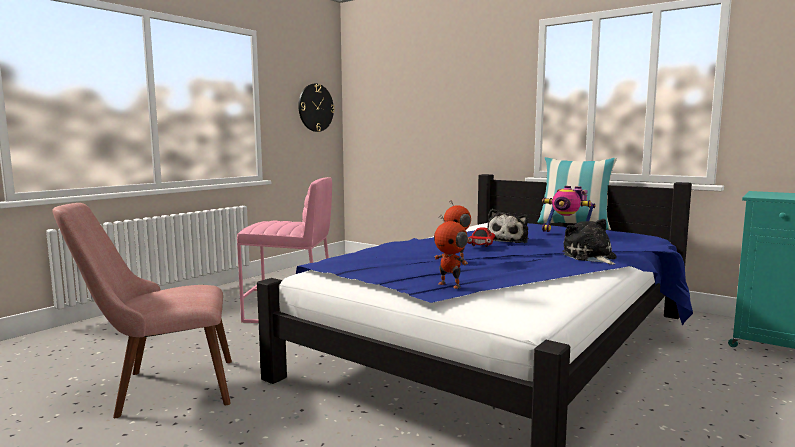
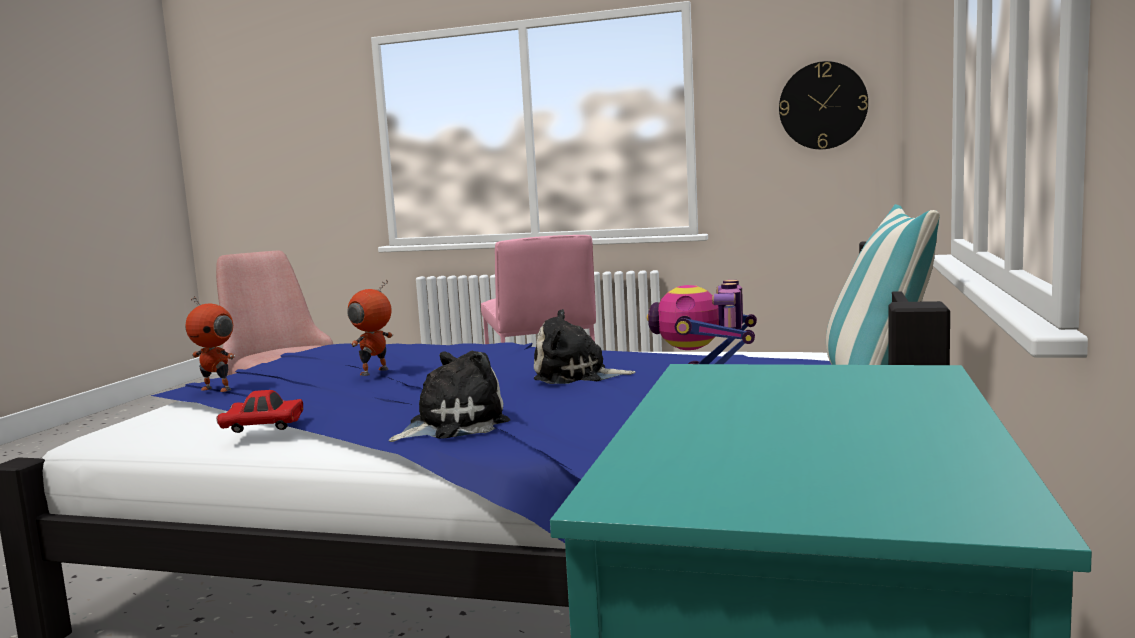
camera: 70 degrees right, 0 degrees up
toy robot [434,215,468,289] -> toy robot turned 90 degrees counterclockwise [185,296,235,392]
red toy car [467,227,495,247] -> red toy car moved to [216,390,303,433]

